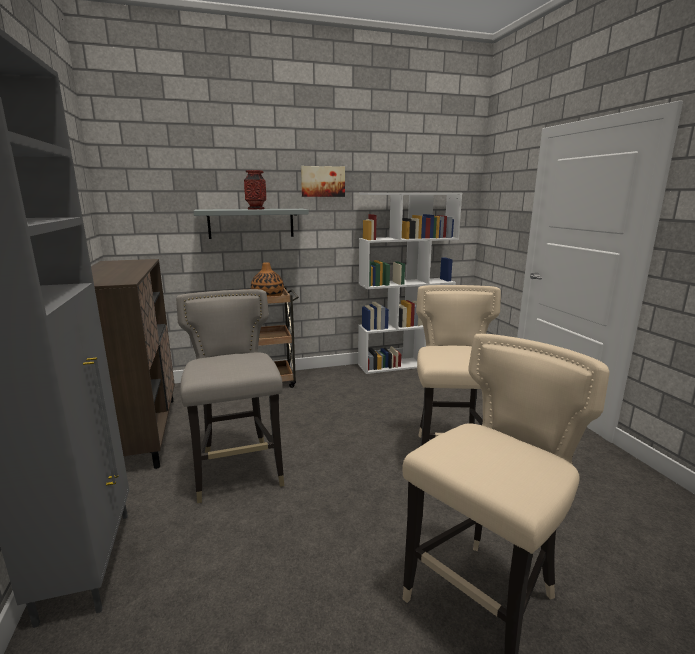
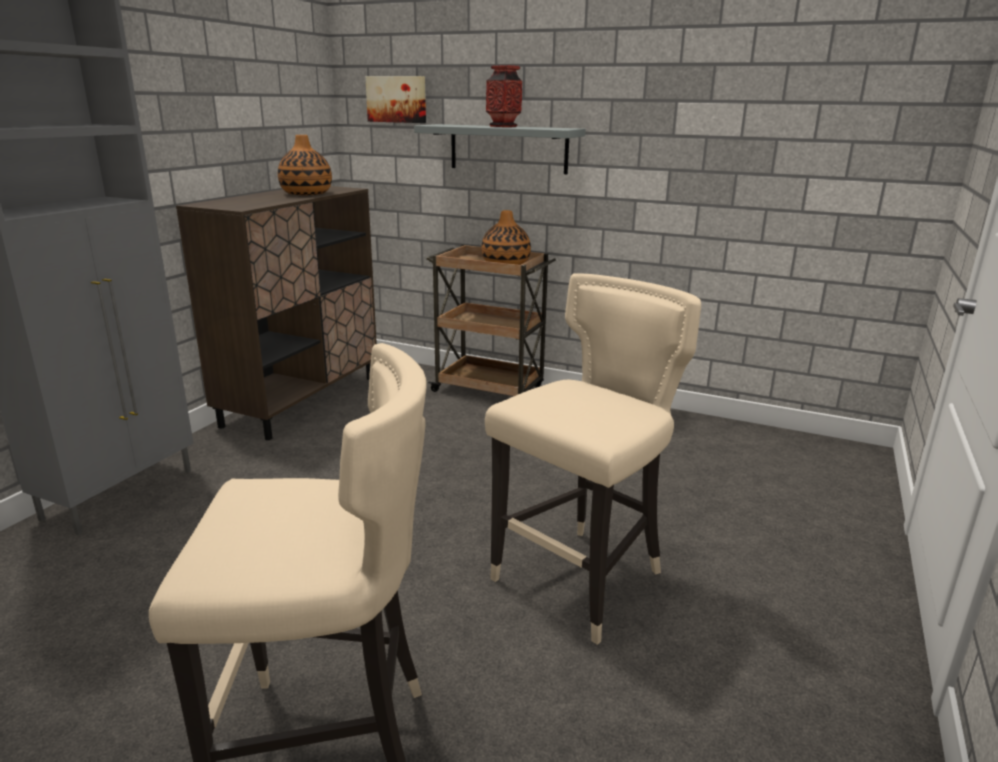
camera: 40 degrees right, 5 degrees up
grey stool [176,289,284,503] -> none
picture [301,166,345,197] -> picture moved to [365,76,426,123]
white bookcase [358,193,462,374] -> none
none -> vase [278,135,332,195]

